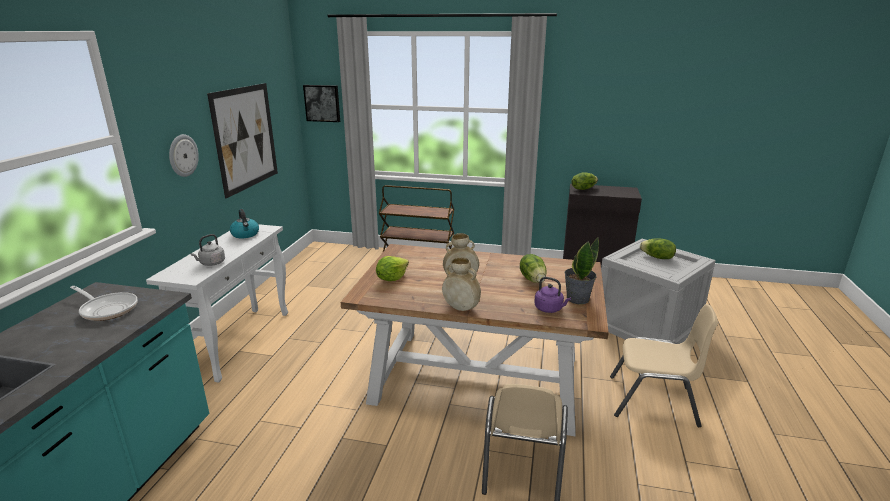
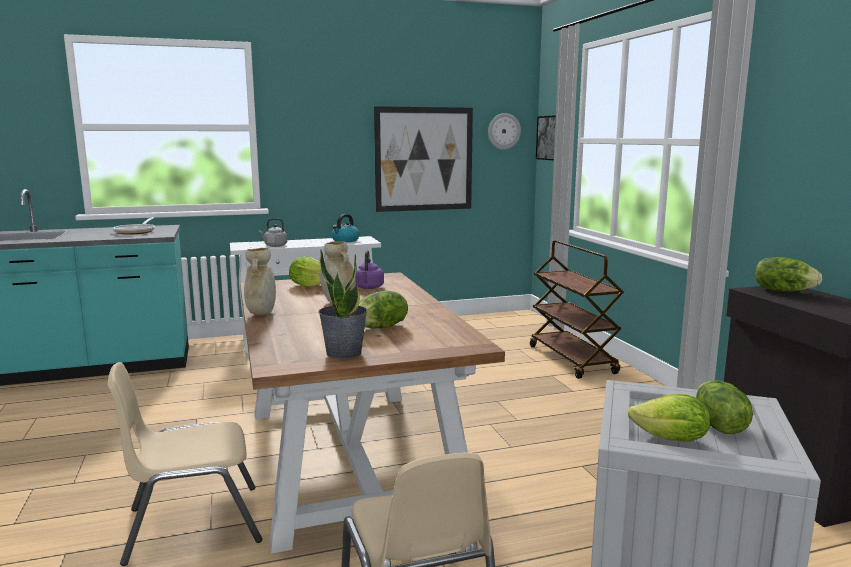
camera: 60 degrees right, 10 degrees down
wall clock [169,134,199,177] -> wall clock moved to [488,113,521,150]
purple kettle [534,277,571,313] -> purple kettle moved to [355,250,384,289]
none -> lettuce [628,394,710,442]

